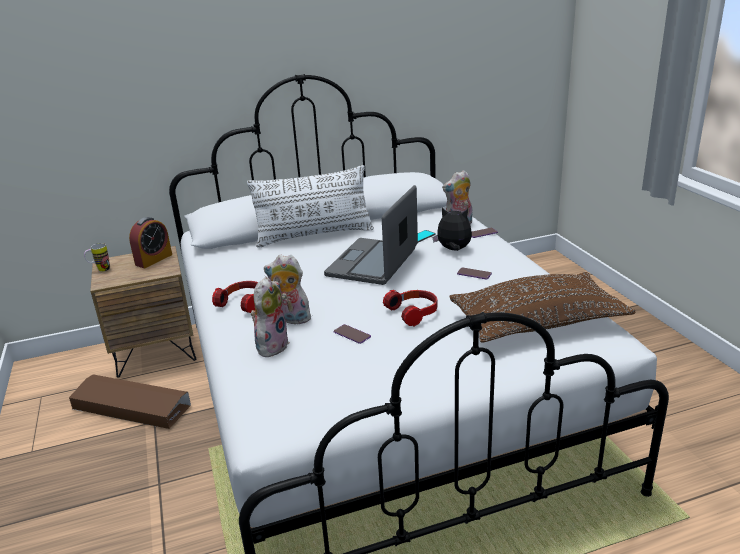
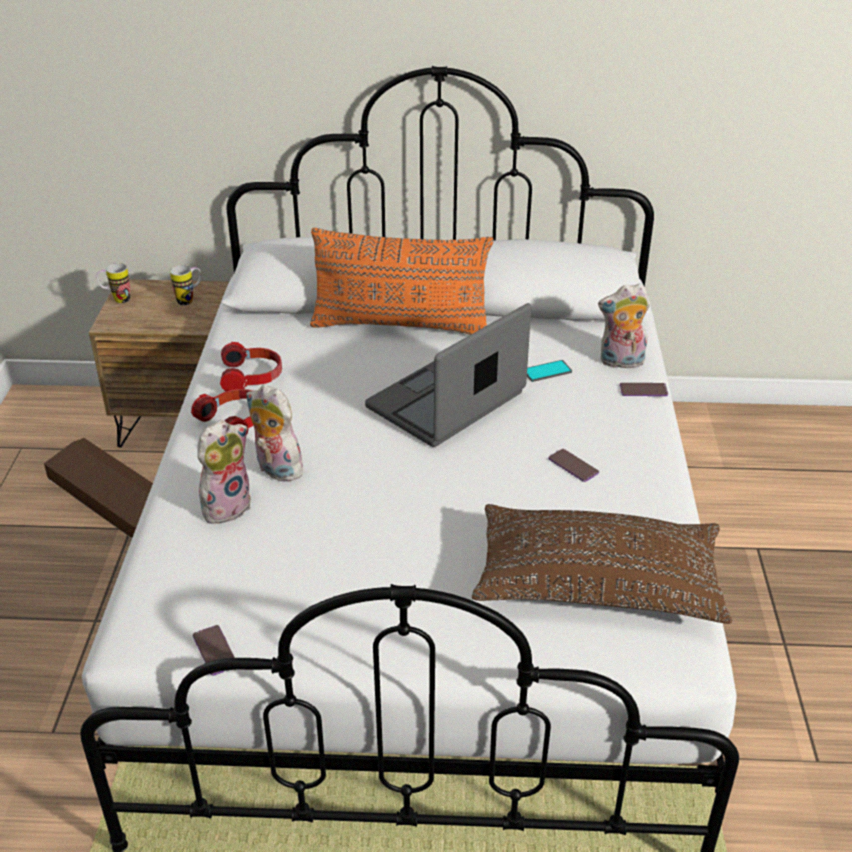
camera: 20 degrees right, 10 degrees up
alarm clock [129,217,172,268] -> mug [170,265,201,306]
white pillow [247,165,374,248] -> orange pillow [310,228,494,335]
phone [334,324,371,344] -> phone moved to [193,625,235,676]
headphones [383,290,438,326] -> headphones moved to [220,342,282,391]
plush toy [432,207,472,251] -> none

